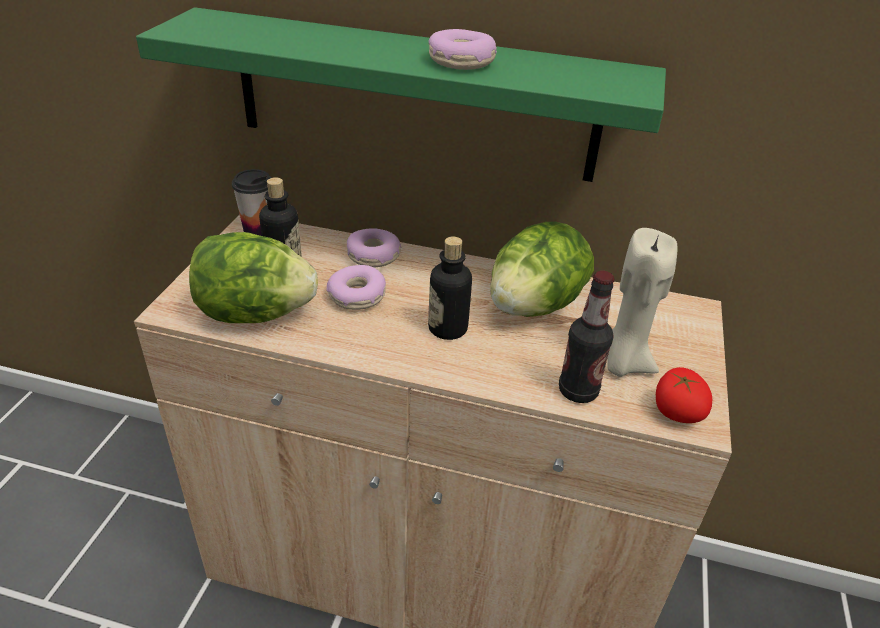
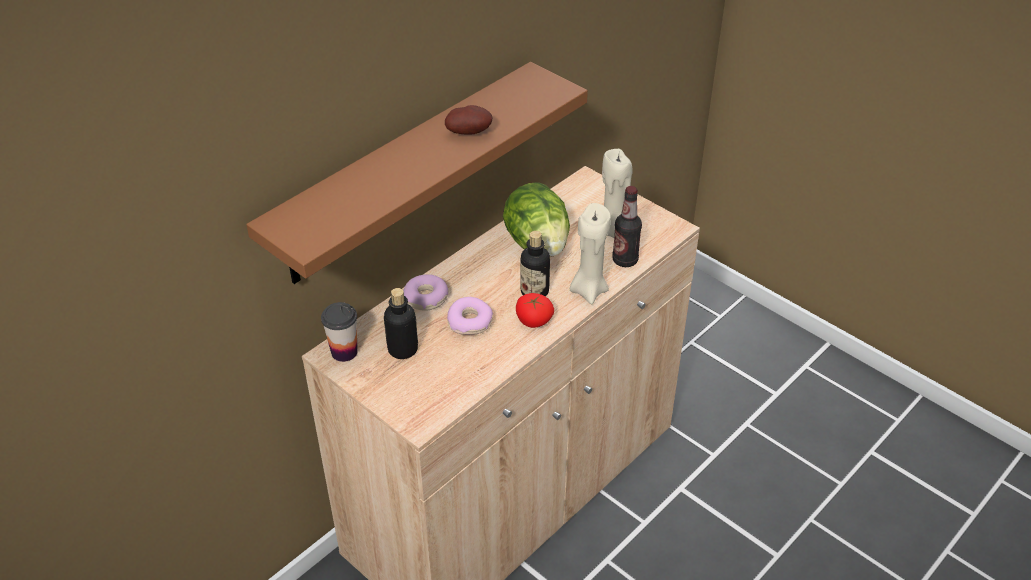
camera: 60 degrees left, 5 degrees up
green shelf [136,7,666,182] -> brown shelf [246,62,588,284]
lettuce [189,232,318,323] -> none
donut [428,29,497,70] -> potato [445,105,492,135]
tomato [656,367,712,423] -> tomato moved to [516,293,554,328]
none -> beige candle [570,203,611,304]

